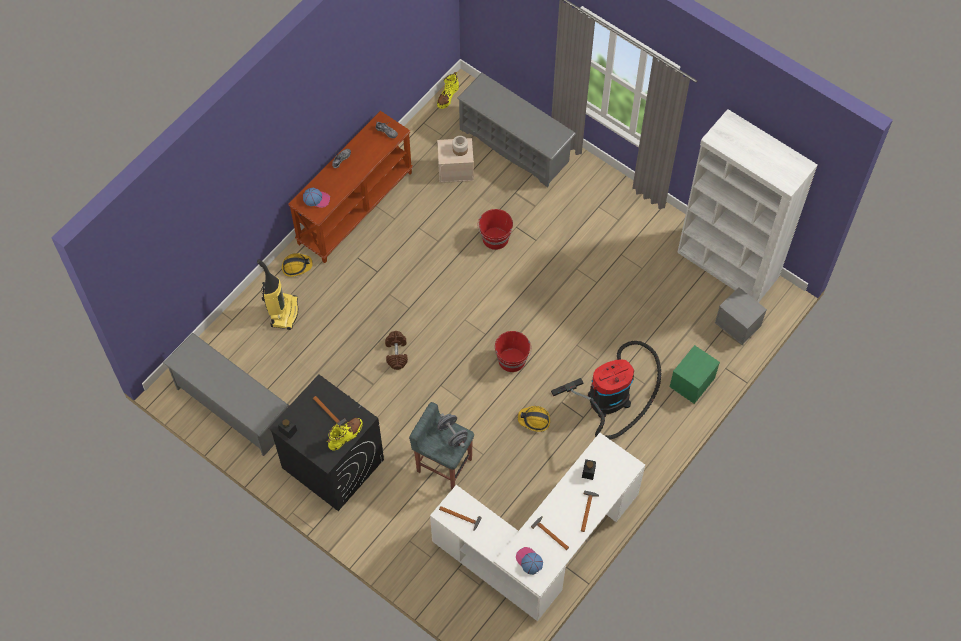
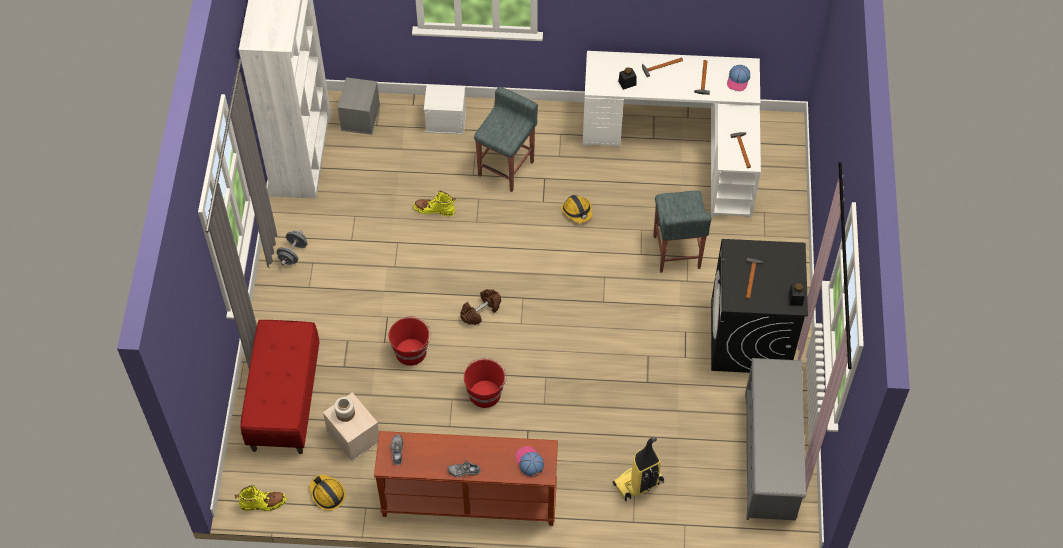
camera: 125 degrees left, 5 degrees down
hard hat [282,253,313,277] -> hard hat moved to [309,475,345,511]
yellow boot [327,418,363,451] -> yellow boot moved to [413,191,456,216]
brown dumbbell [385,331,408,370] -> brown dumbbell moved to [460,289,501,325]
grey dumbbell [437,413,468,448] -> grey dumbbell moved to [277,230,307,266]
grey shoe rack [457,73,576,187] -> red bench [240,320,320,454]
red bucket [495,331,532,372] -> red bucket moved to [464,358,507,408]
vacuum cleaner [551,341,661,439] -> grey stool [474,87,538,192]
green storage box [669,345,720,404] -> white storage box [424,84,466,134]

